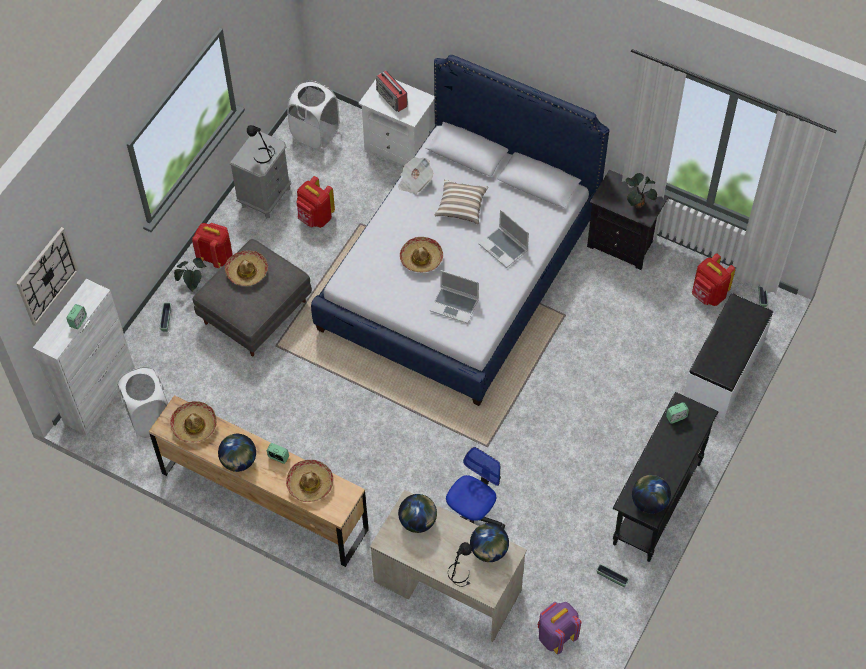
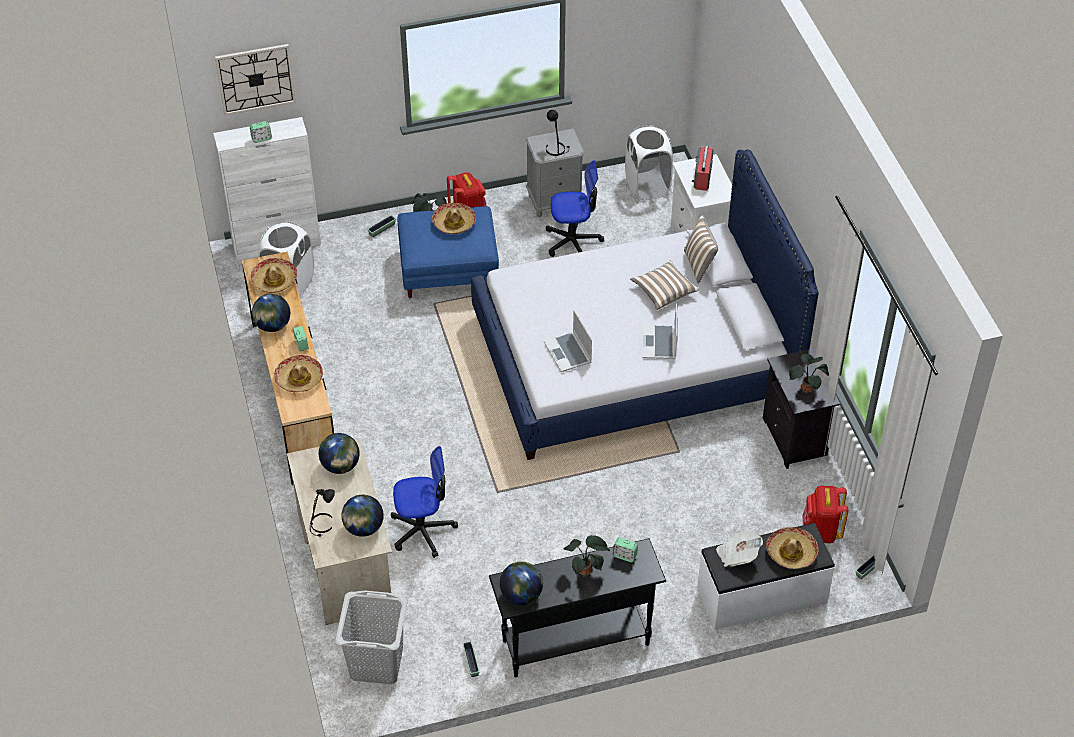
camera: 45 degrees right, 10 degrees down
grey ottoman [193,239,312,356] -> blue ottoman [398,206,499,298]
red backpack [297,176,335,228] -> office chair [546,160,604,257]
newspaper [398,157,433,195] -> newspaper moved to [716,530,763,567]
hat [400,237,443,272] -> hat moved to [766,527,818,569]
purple backpack [538,602,581,654] -> grey laundry basket [335,591,408,684]
none -> potted plant [564,535,610,576]
none -> pillow [684,215,718,284]

